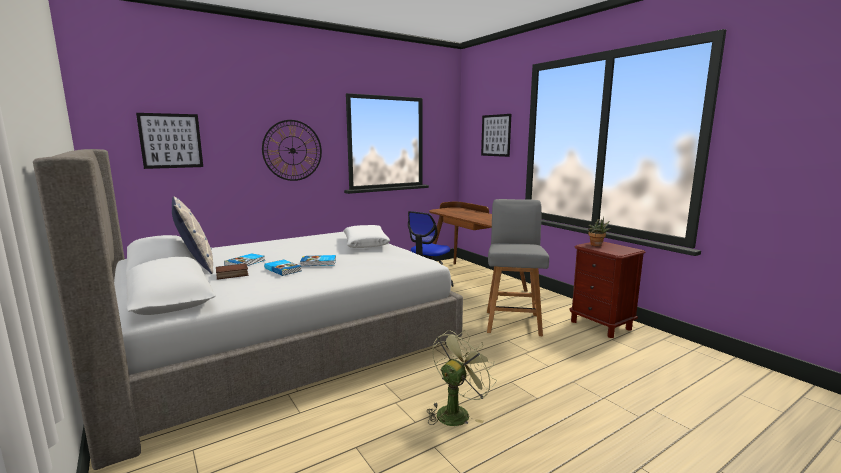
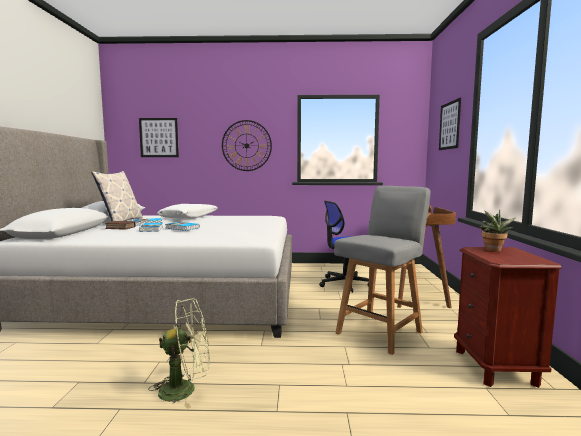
camera: 35 degrees right, 5 degrees down
white pillow [344,225,390,248] -> white pillow moved to [157,204,218,219]

